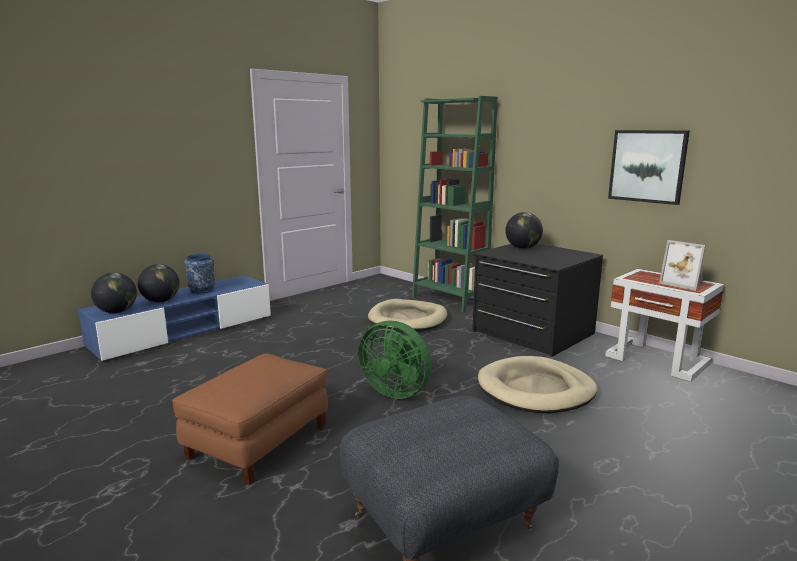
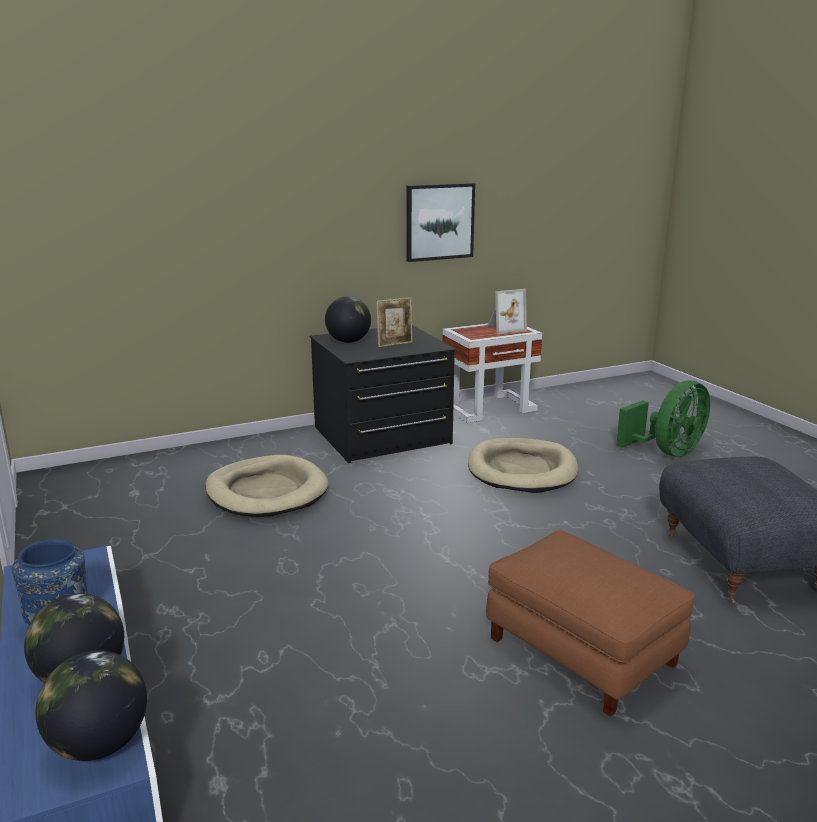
camera: 70 degrees left, 5 degrees up
green fan [358,320,432,399] -> green fan moved to [616,380,710,457]
green bookcase [412,96,498,312] -> none
none -> picture frame [377,297,413,347]

